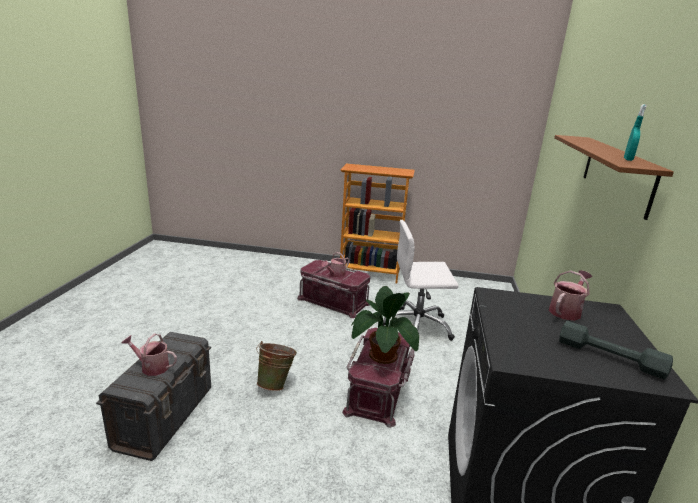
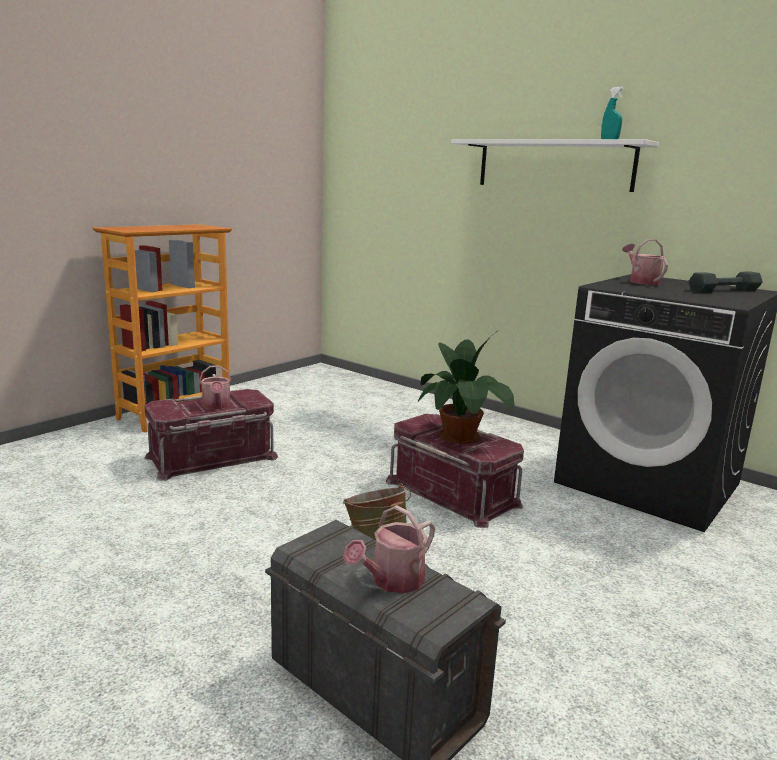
camera: 60 degrees left, 5 degrees down
white office chair [383,220,458,341] -> none
brown shelf [554,135,674,220] -> white shelf [451,139,659,192]

